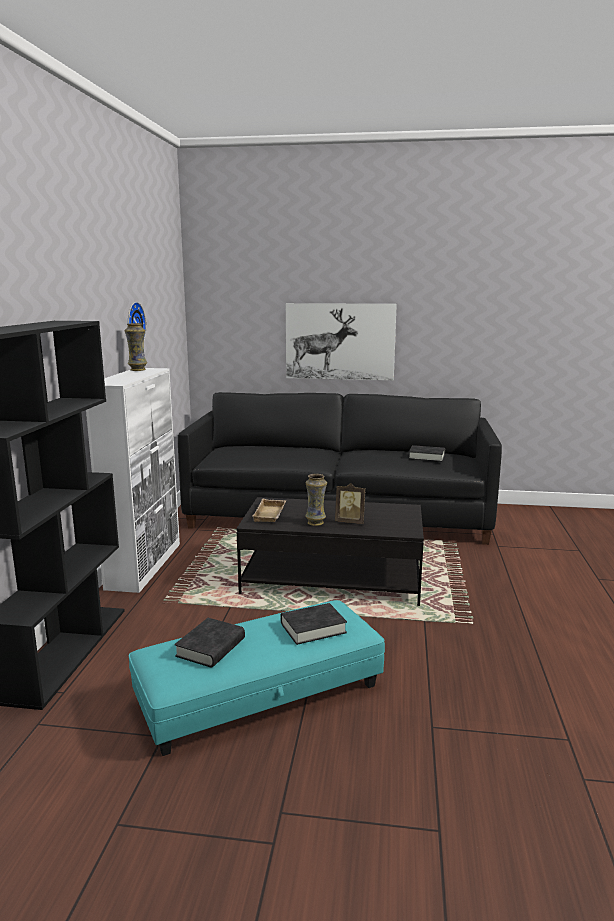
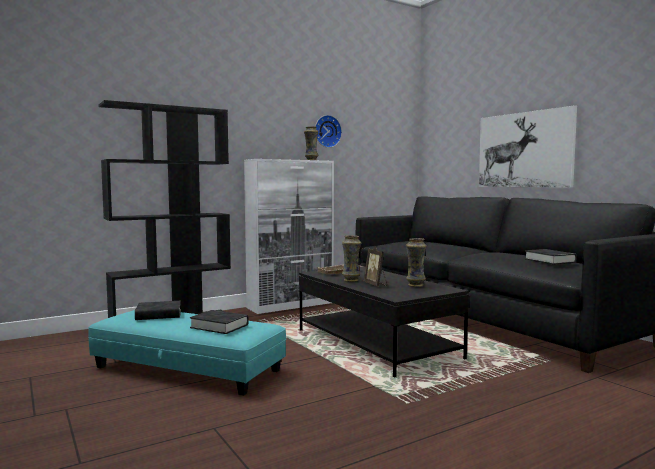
camera: 50 degrees right, 10 degrees down
none -> vase [406,238,427,287]

